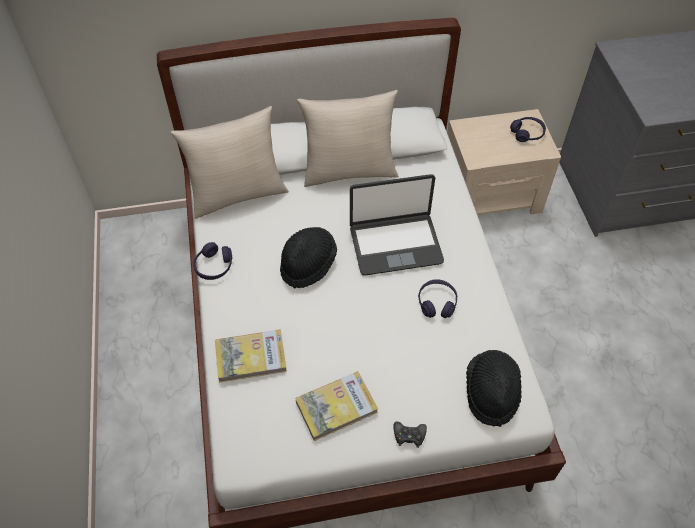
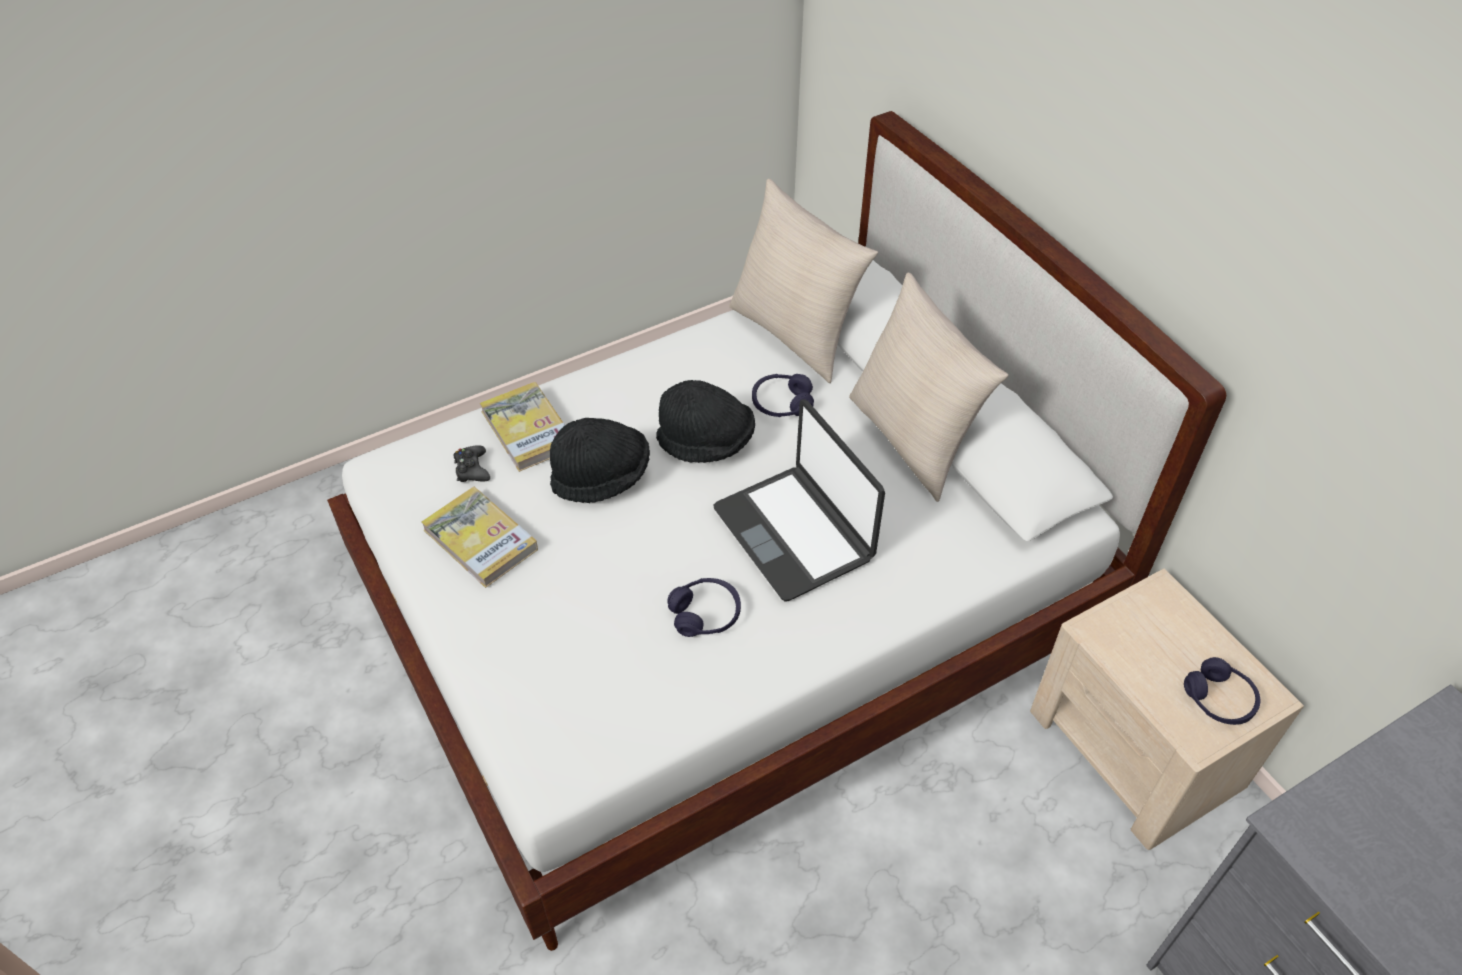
camera: 70 degrees right, 5 degrees down
purple headphones [193,242,232,280] -> purple headphones moved to [752,374,814,417]
black game controller [394,422,427,448] -> black game controller moved to [454,445,490,482]
black hat [466,350,522,427] -> black hat moved to [550,418,650,503]

